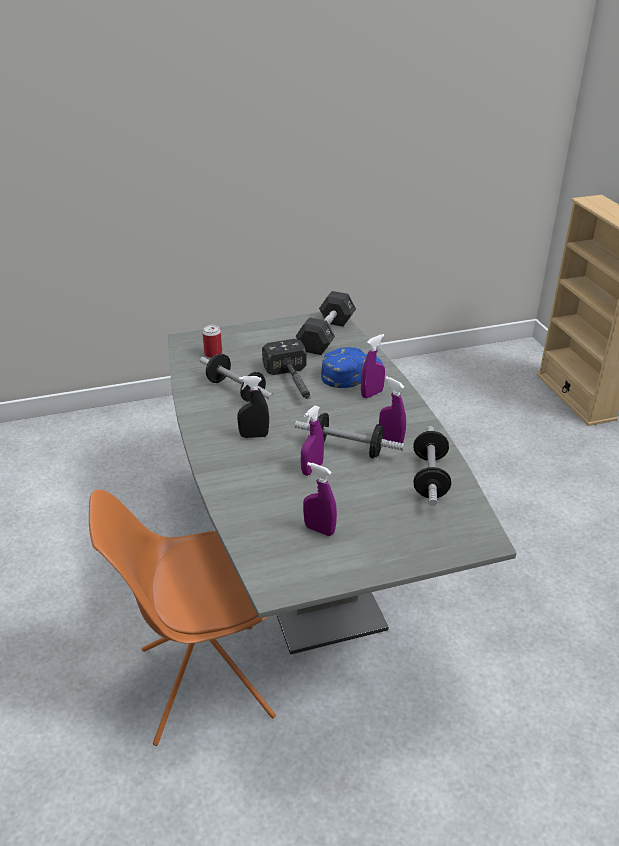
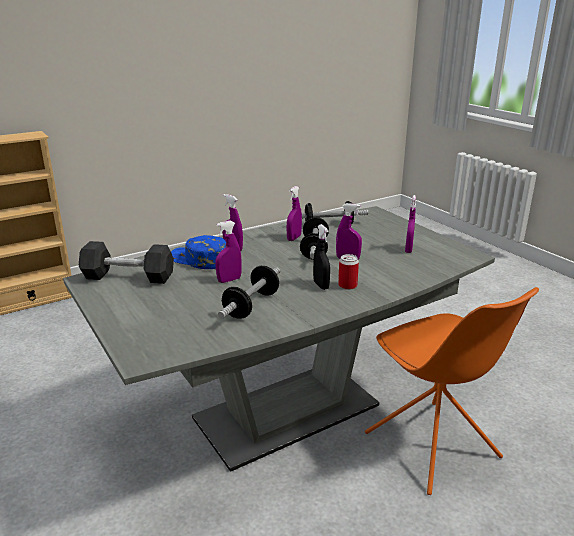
camera: 105 degrees left, 10 degrees down
can [202,325,222,358] -> can moved to [338,254,359,290]
hammer [262,339,311,399] -> purple spray bottle [215,221,242,283]

